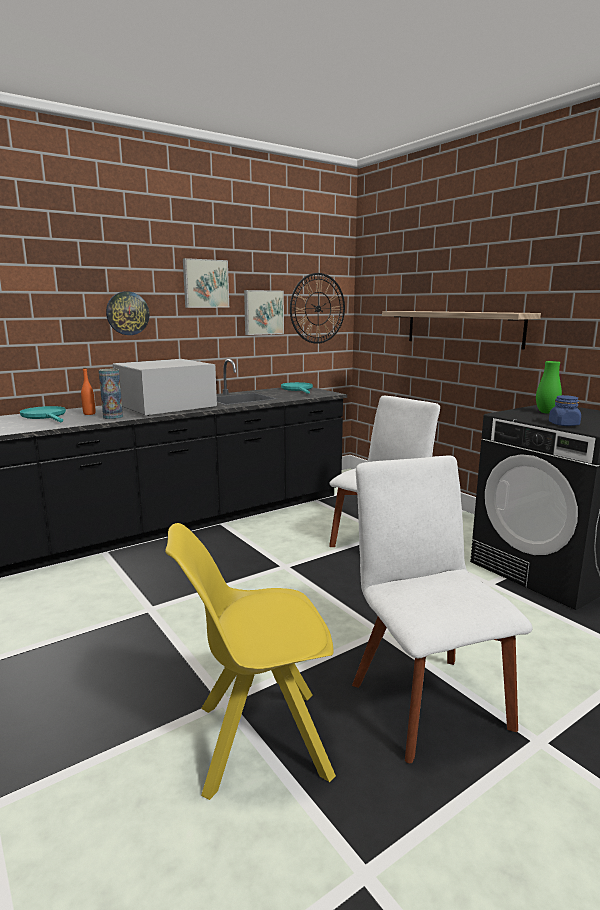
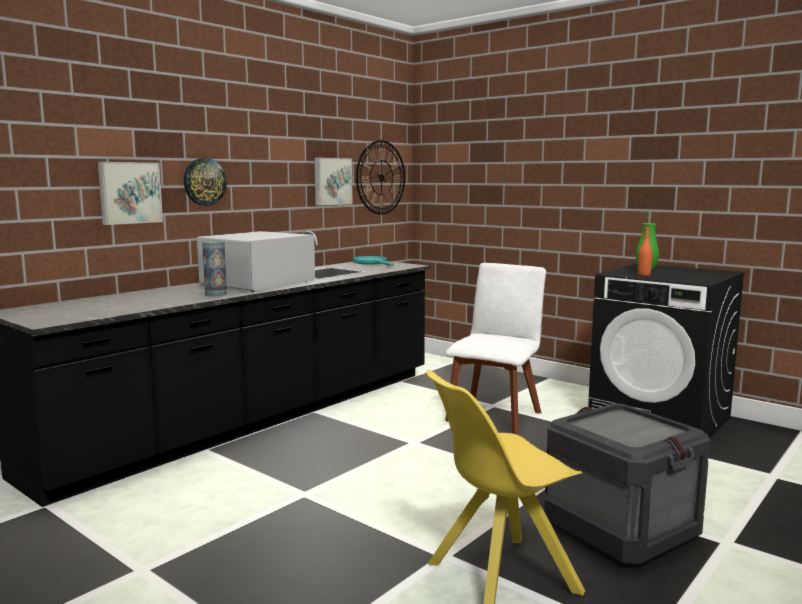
camera: 15 degrees left, 5 degrees down
turquoise frying pan [20,406,66,422] -> none
orange bottle [81,368,95,415] -> orange bottle moved to [638,226,652,276]
picture [183,258,229,308] -> picture moved to [98,162,163,225]
white chair [352,455,533,763] -> crate [544,403,710,566]
shelf [382,311,541,350] -> none
blue jar [549,395,581,426] -> none

